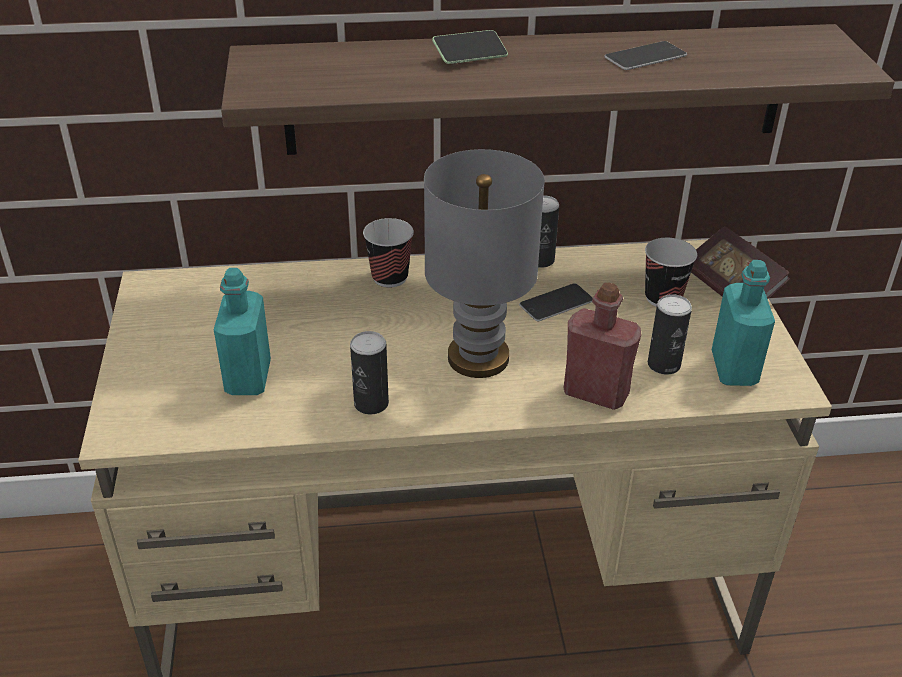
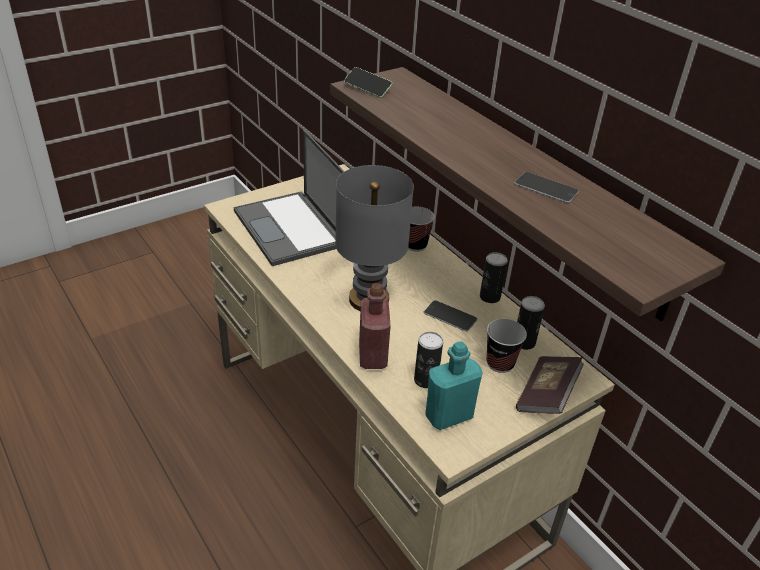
camera: 60 degrees right, 0 degrees up
turquoise bottle [214,268,271,395] -> laptop [234,130,345,266]
can [350,331,389,415] -> can moved to [517,296,545,350]
phone [432,30,508,64] -> phone moved to [344,67,393,98]

